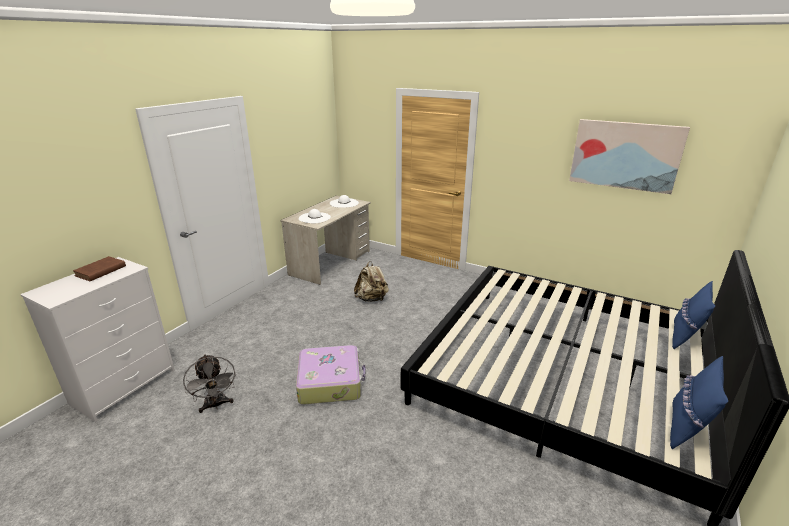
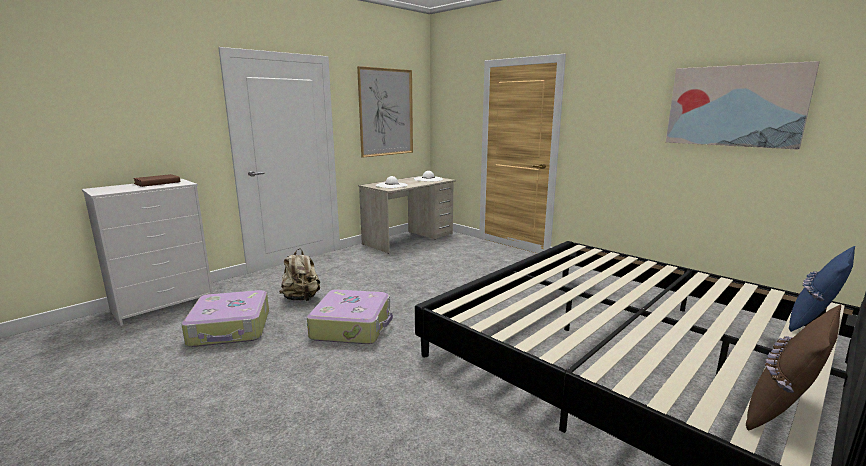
camera: 15 degrees right, 10 degrees down
grey fan [183,354,236,413] -> suitcase [182,290,269,347]
beige backpack [354,261,389,302] -> beige backpack moved to [279,248,320,301]
blue pillow [670,356,728,449] -> brown pillow [746,305,841,431]
none -> picture [357,66,413,158]

